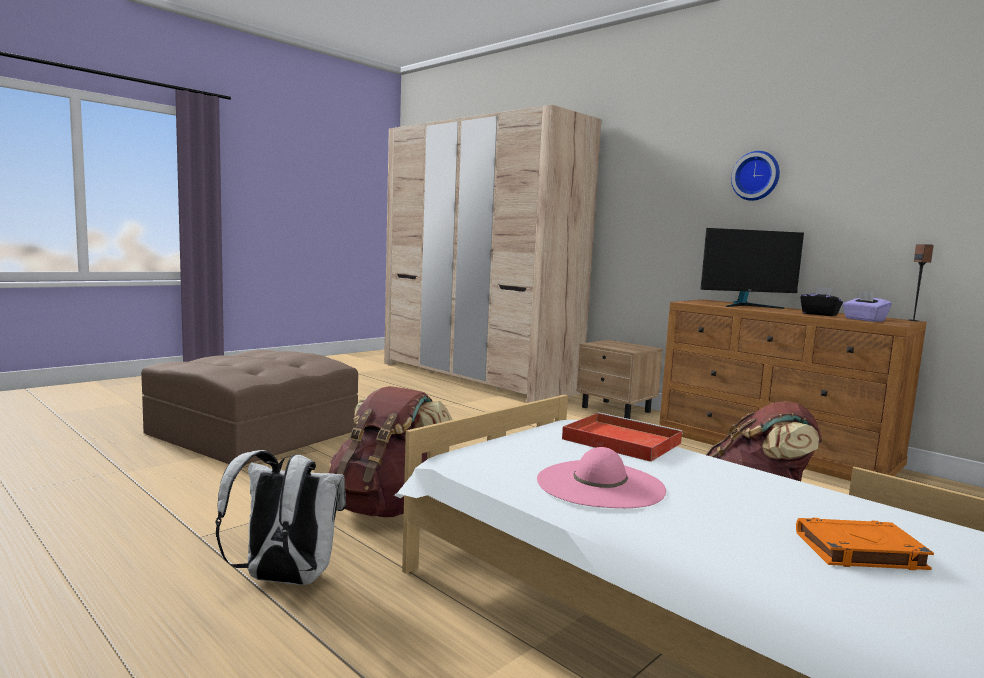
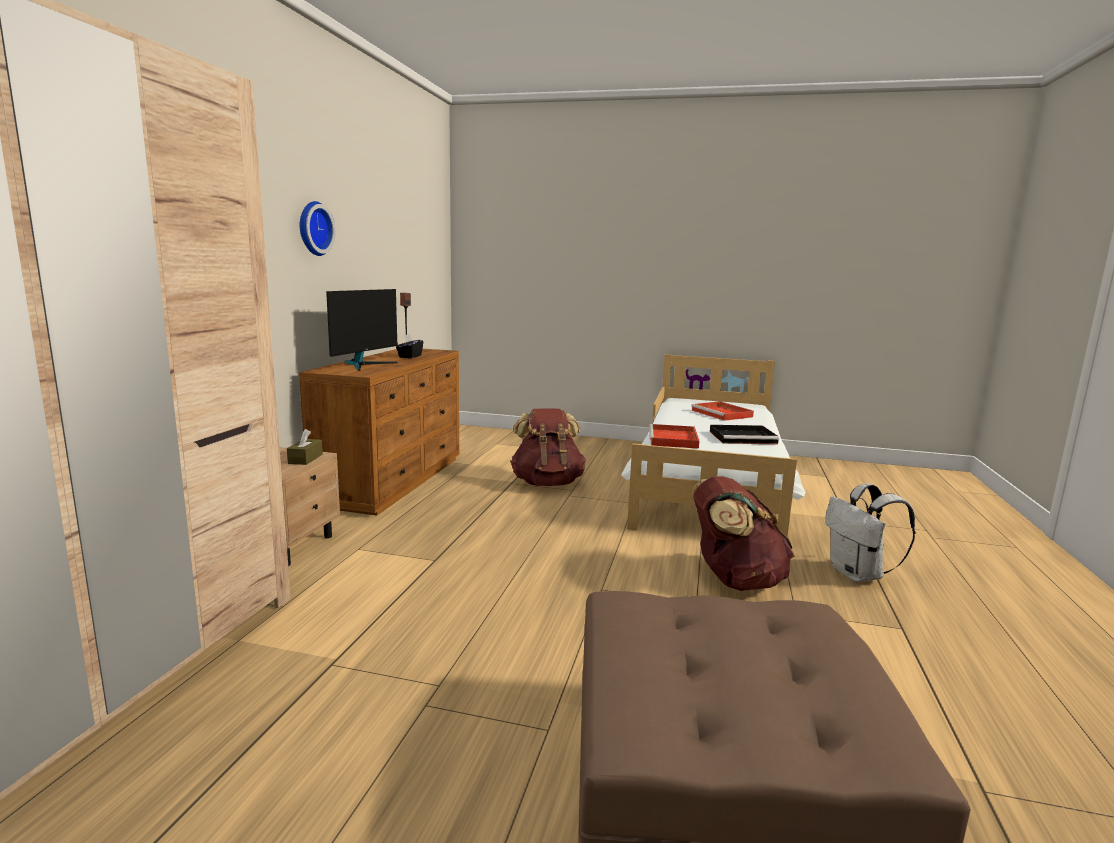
camera: 120 degrees left, 5 degrees up
pink hat [537,447,666,508] -> black tray [710,425,779,444]
monitor [701,228,804,309] -> monitor turned 60 degrees clockwise [326,289,398,371]
orange book [796,518,934,570] -> red tray [691,401,754,421]
purple tissue box [843,290,892,322] -> none
none -> brown tissue box [287,429,323,465]

